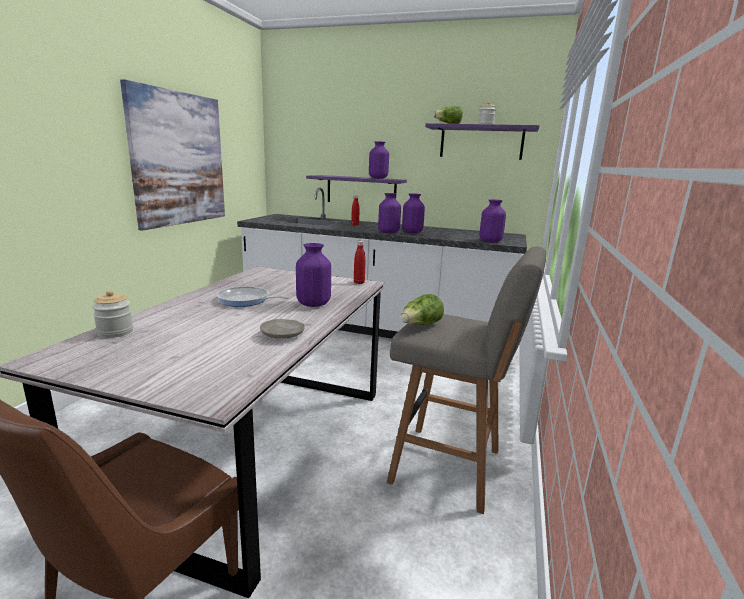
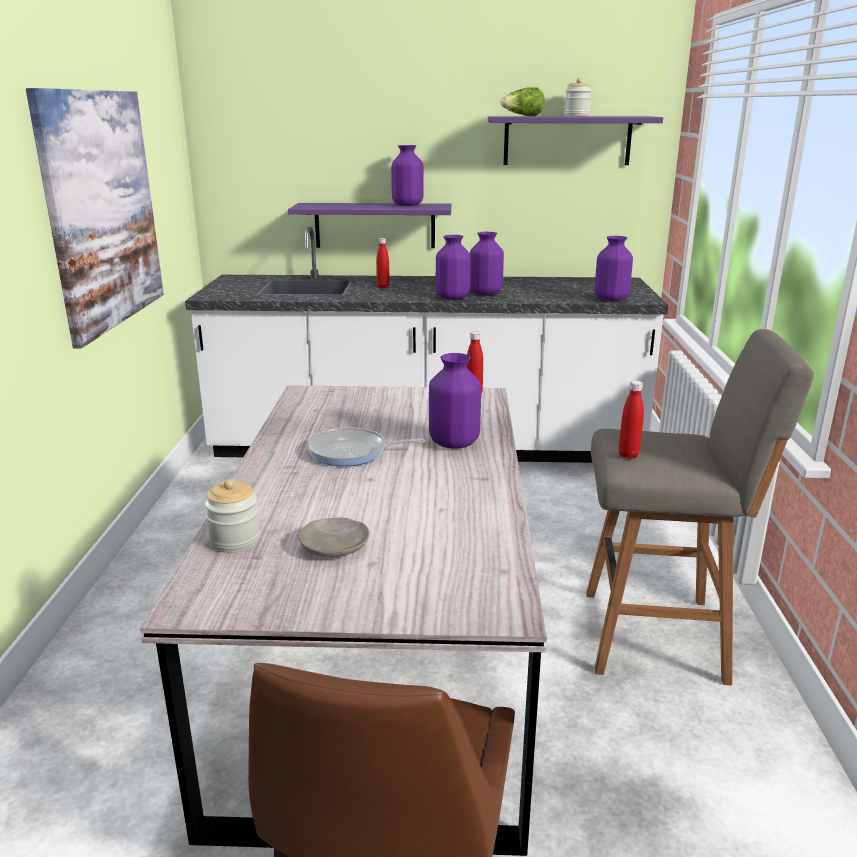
camera: 15 degrees left, 5 degrees up
beige plate [260,319,305,339] -> beige plate moved to [299,517,369,557]
lettuce [401,294,444,325] -> red bottle [619,381,644,459]

